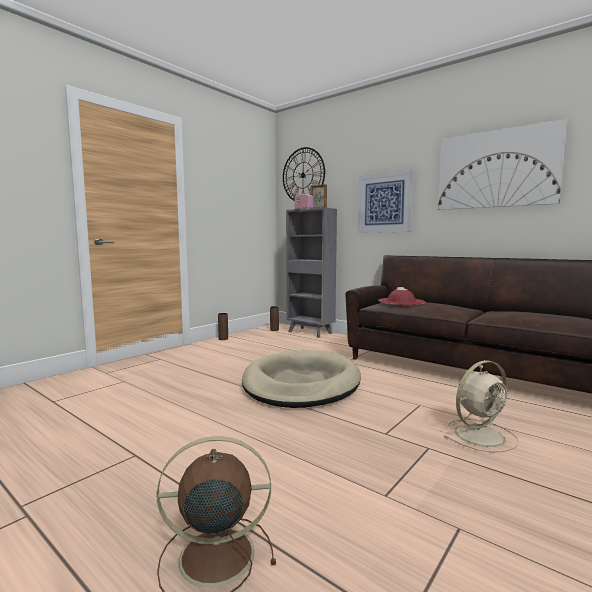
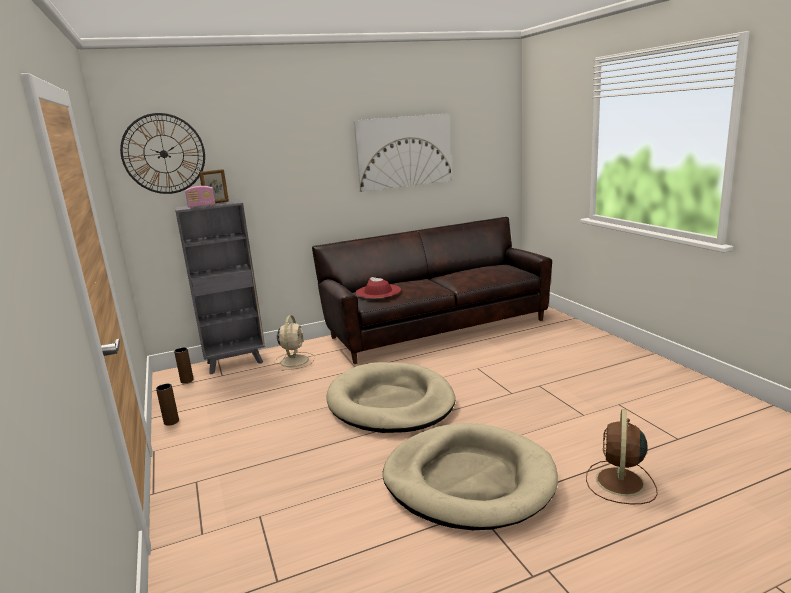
camera: 60 degrees left, 10 degrees up
picture [358,170,414,233] -> none
beige fan [443,360,519,453] -> beige fan moved to [274,315,315,371]
none -> beige dog bed [383,423,558,530]

